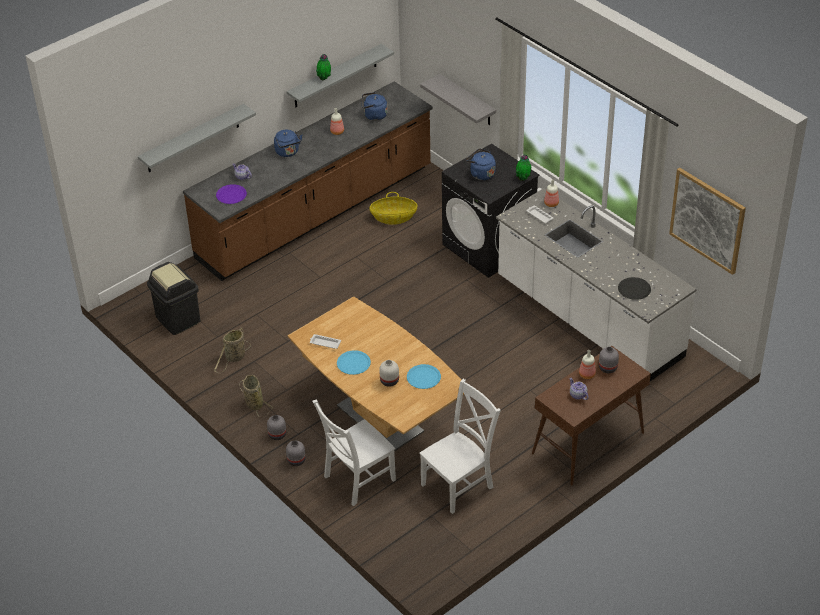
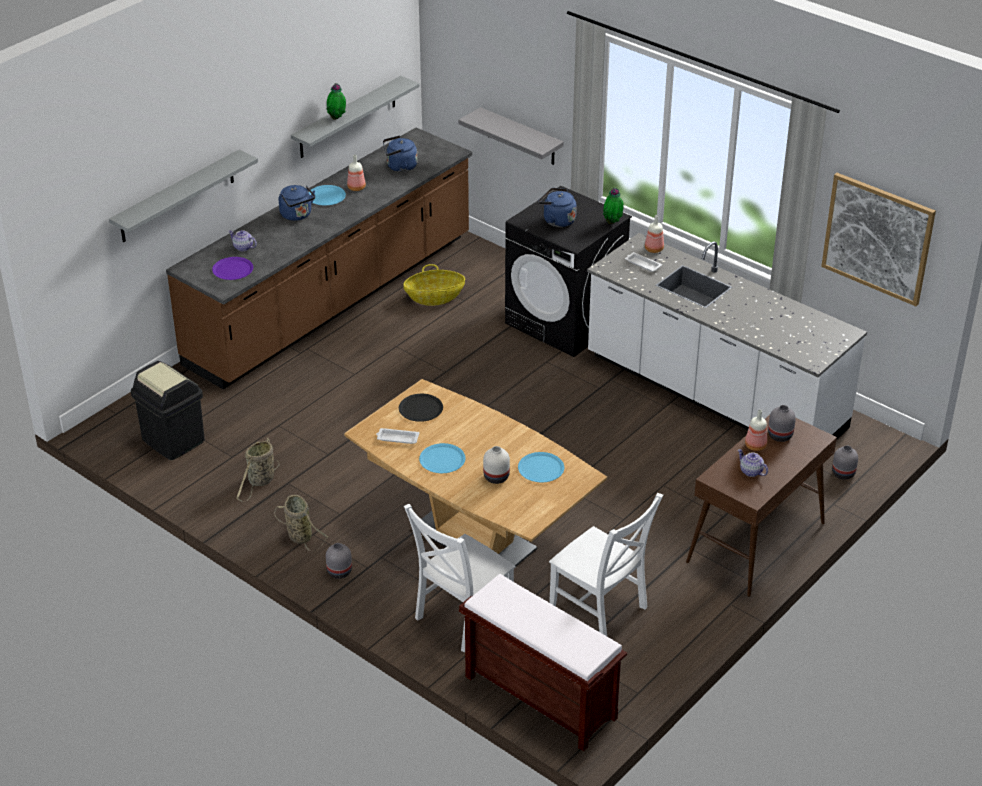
camera: 10 degrees left, 5 degrees down
grey vase [286,441,306,466] -> grey vase moved to [832,445,858,480]
white chair [419,379,501,514] -> white chair turned 90 degrees clockwise [549,493,663,636]
black plate [618,277,651,300] -> black plate moved to [399,394,443,422]
none -> blue plate [309,185,346,205]
none -> brown bench [459,574,627,751]

